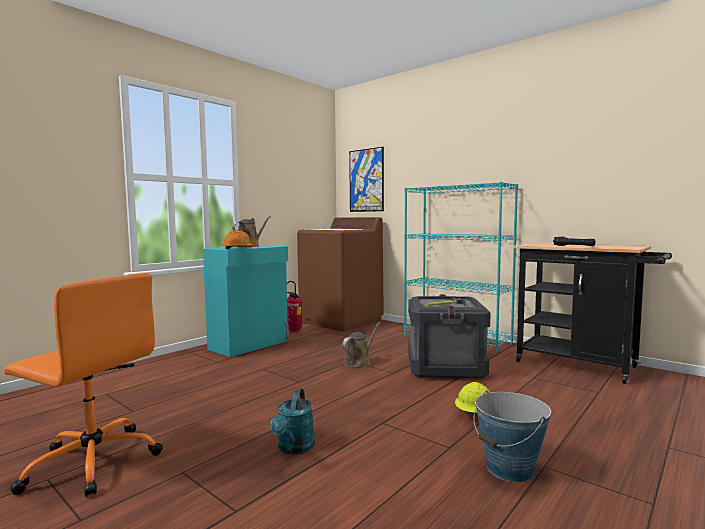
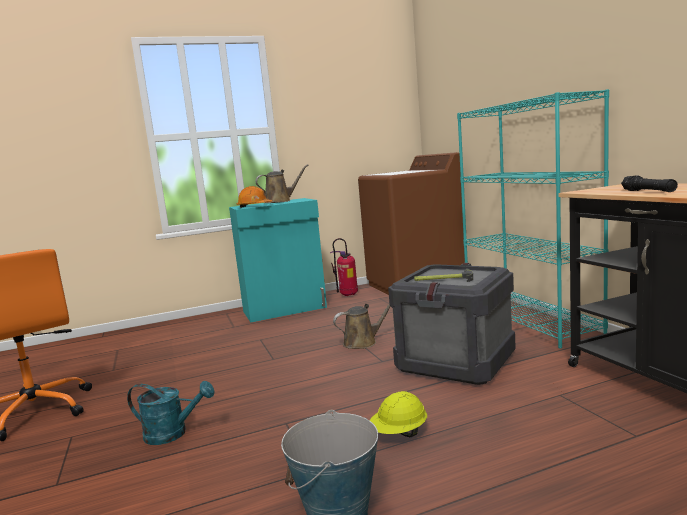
camera: 30 degrees right, 5 degrees up
turquoise watering can [270,388,315,454] -> turquoise watering can turned 120 degrees counterclockwise [127,381,215,445]
picture [349,147,384,212] -> none

